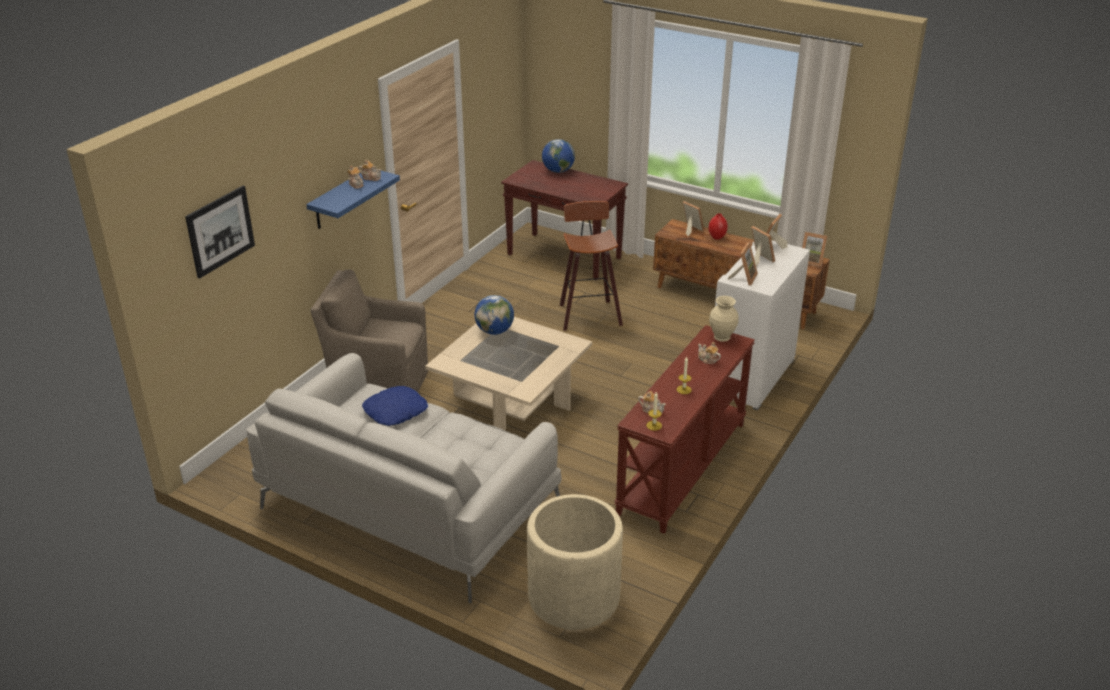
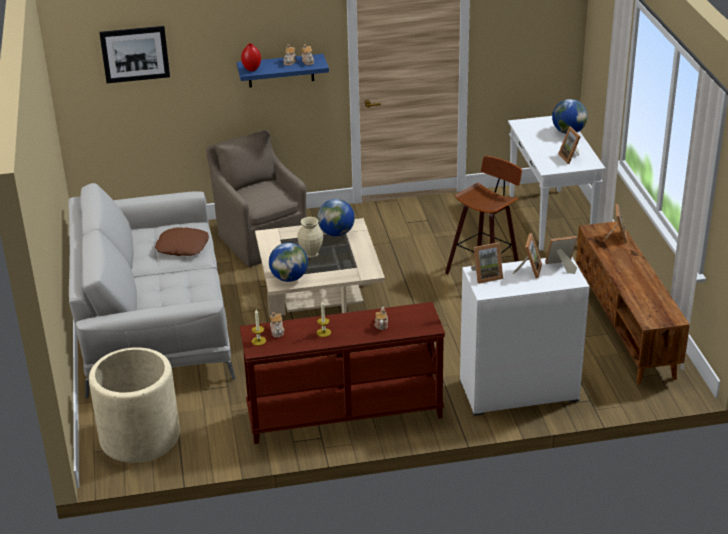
camera: 50 degrees right, 0 degrees up
blue pillow [362,386,428,426] -> brown pillow [155,227,209,256]
brown console table [501,160,628,280] -> white console table [508,116,605,251]
red vase [709,213,728,240] -> red vase moved to [241,43,261,71]
beige vase [709,296,739,342] -> beige vase moved to [297,217,323,258]
picture frame [802,232,828,267] -> picture frame moved to [558,126,581,164]
none -> globe [269,243,308,282]

